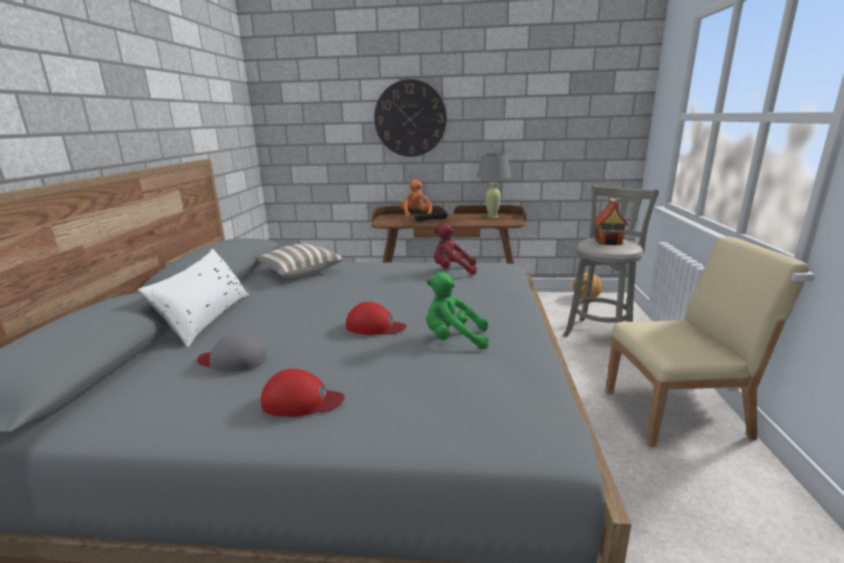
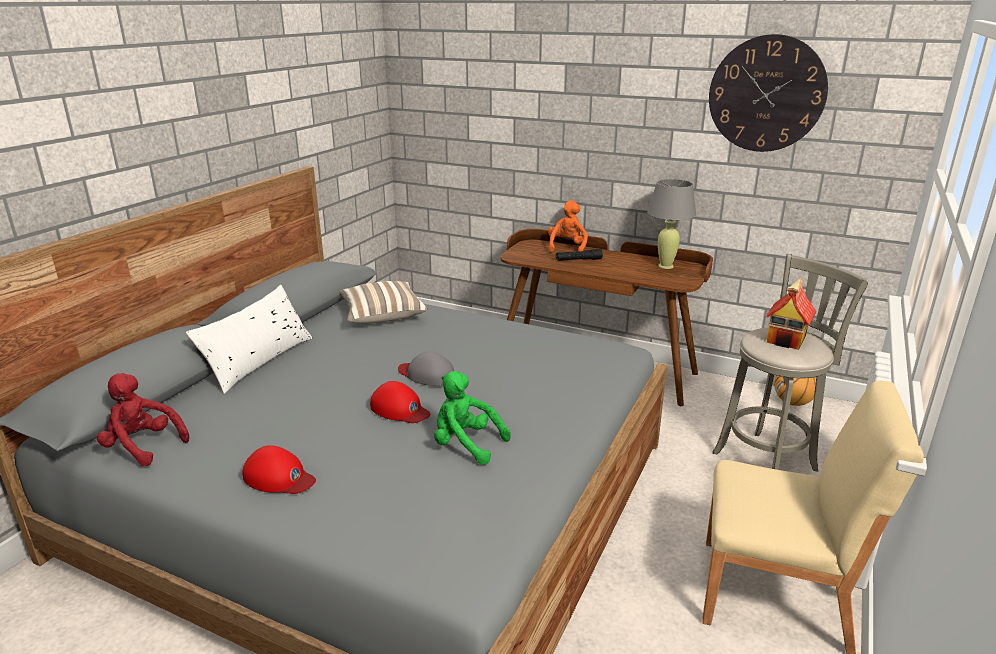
camera: 20 degrees right, 5 degrees up
grey cap [197,333,267,372] -> grey cap moved to [398,351,454,386]
wall clock [374,79,447,157] -> wall clock moved to [709,34,828,152]
red plush toy [434,223,477,275] -> red plush toy moved to [97,373,189,466]

